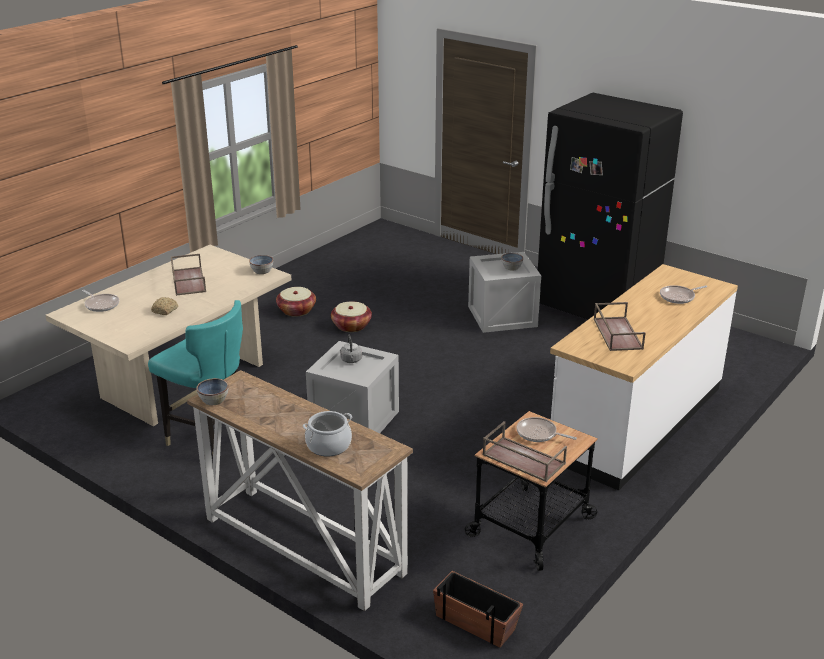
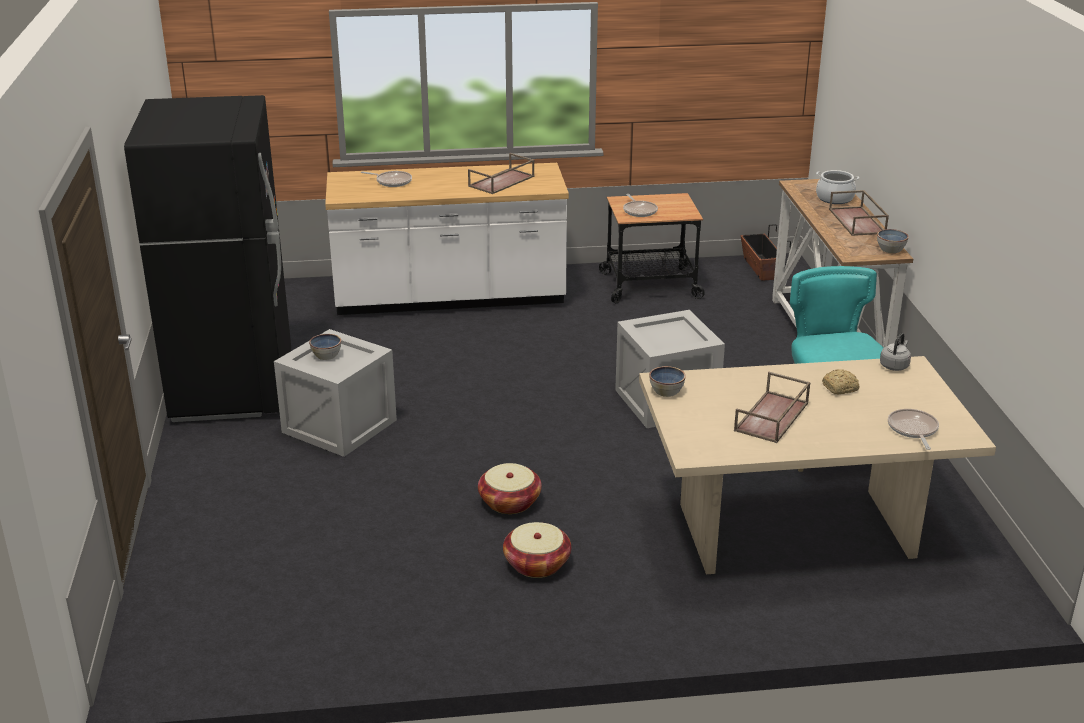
camera: 135 degrees left, 0 degrees up
grey kettle [340,335,362,363] -> grey kettle moved to [880,333,911,371]
brown tray [482,421,567,482] -> brown tray moved to [829,190,889,236]

